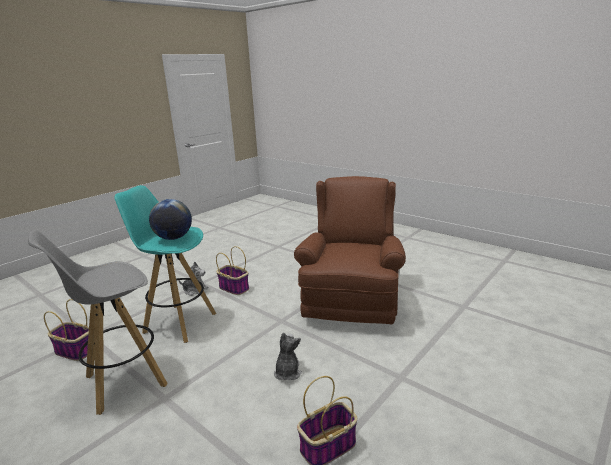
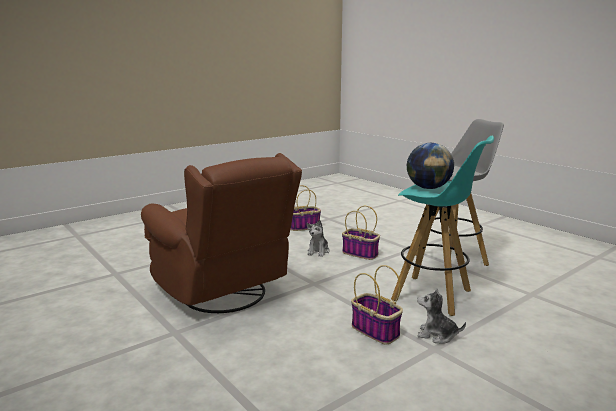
camera: 170 degrees left, 5 degrees down
basket [44,299,89,361] -> basket moved to [342,206,380,260]
brown armchair [294,176,406,325] -> brown armchair turned 60 degrees counterclockwise [141,153,302,313]

